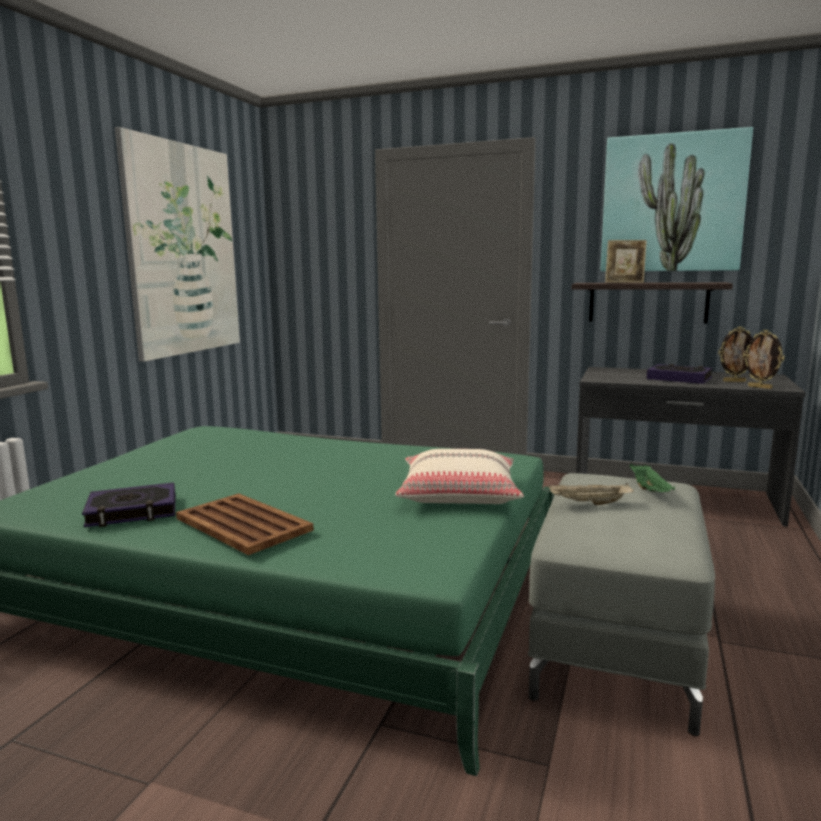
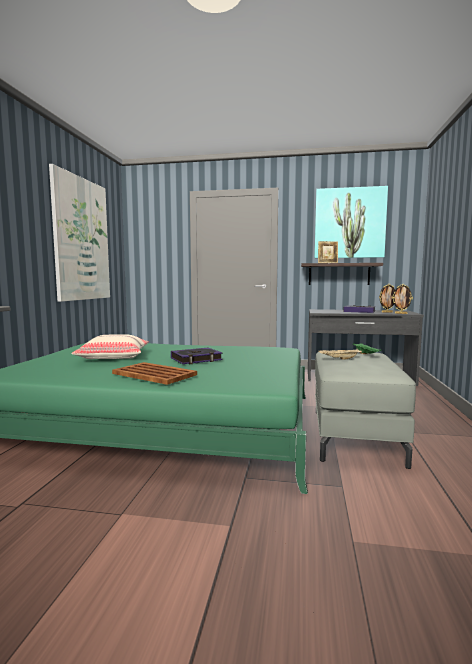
camera: 10 degrees left, 5 degrees down
book [82,482,175,527] -> book moved to [171,348,223,364]
beige pillow [395,449,524,504] -> beige pillow moved to [71,334,149,359]

